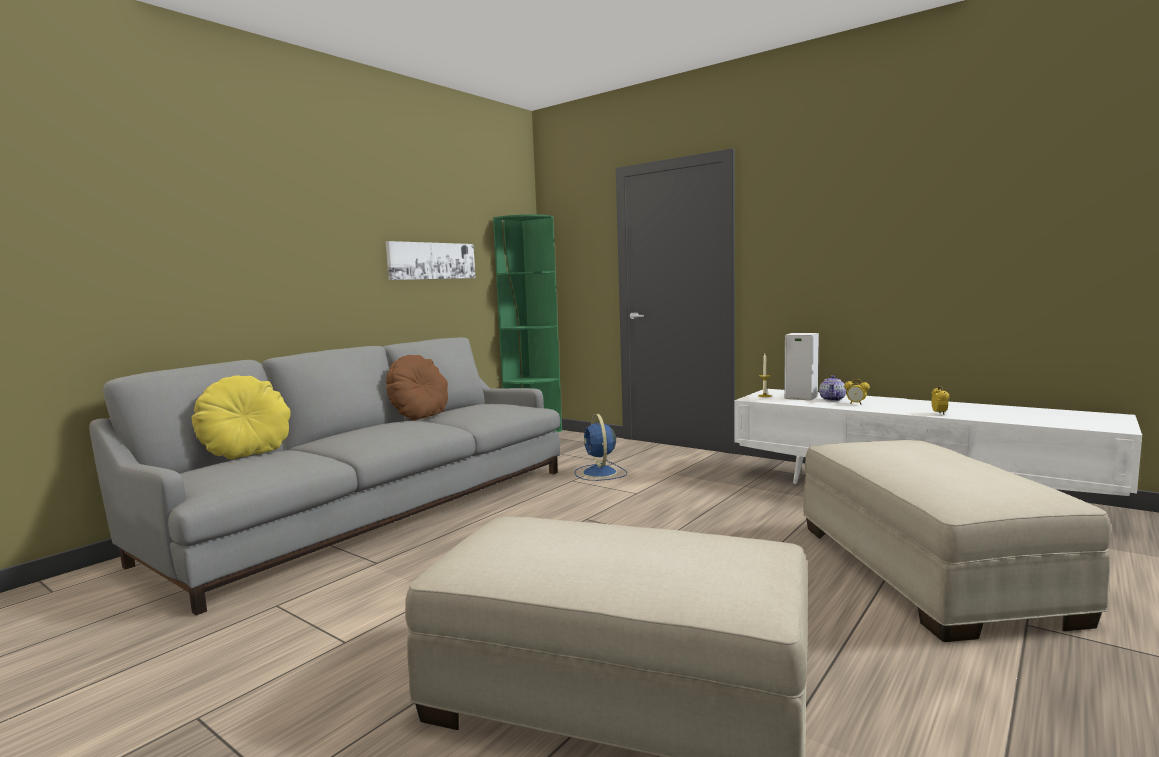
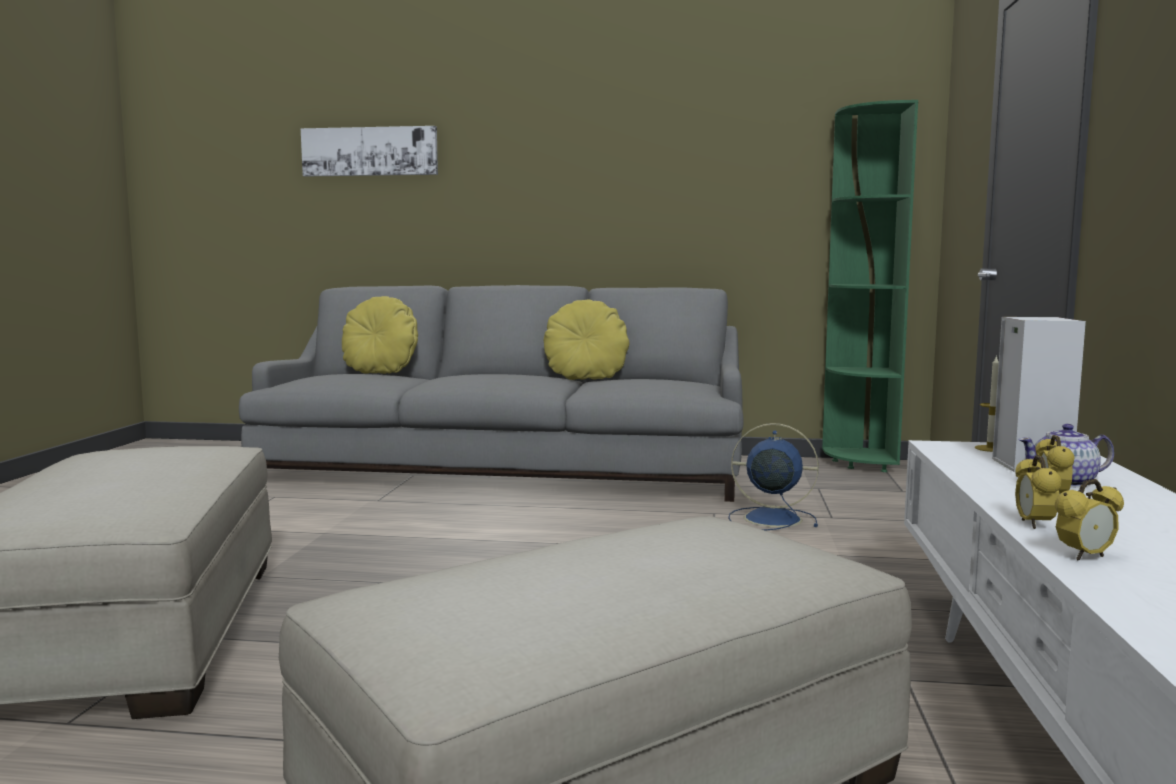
camera: 60 degrees right, 0 degrees up
picture [386,241,475,280] -> picture moved to [301,126,438,176]
brown pillow [386,355,448,420] -> yellow pillow [544,300,629,380]
blue fan [575,414,627,481] -> blue fan turned 60 degrees clockwise [728,423,819,531]
none -> alarm clock [1015,455,1061,529]

